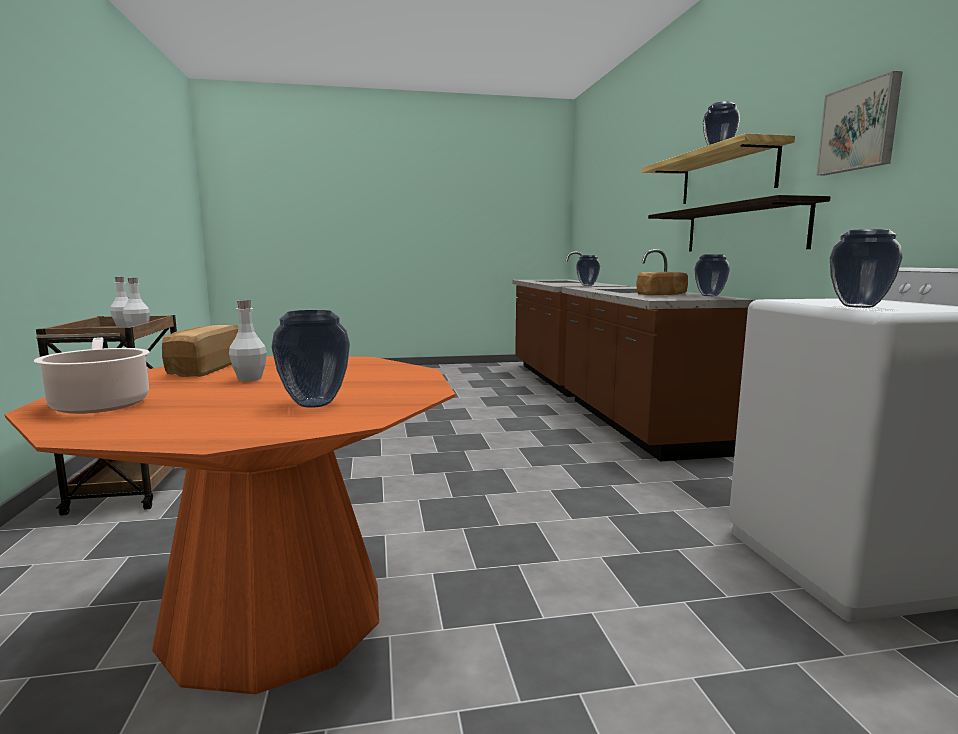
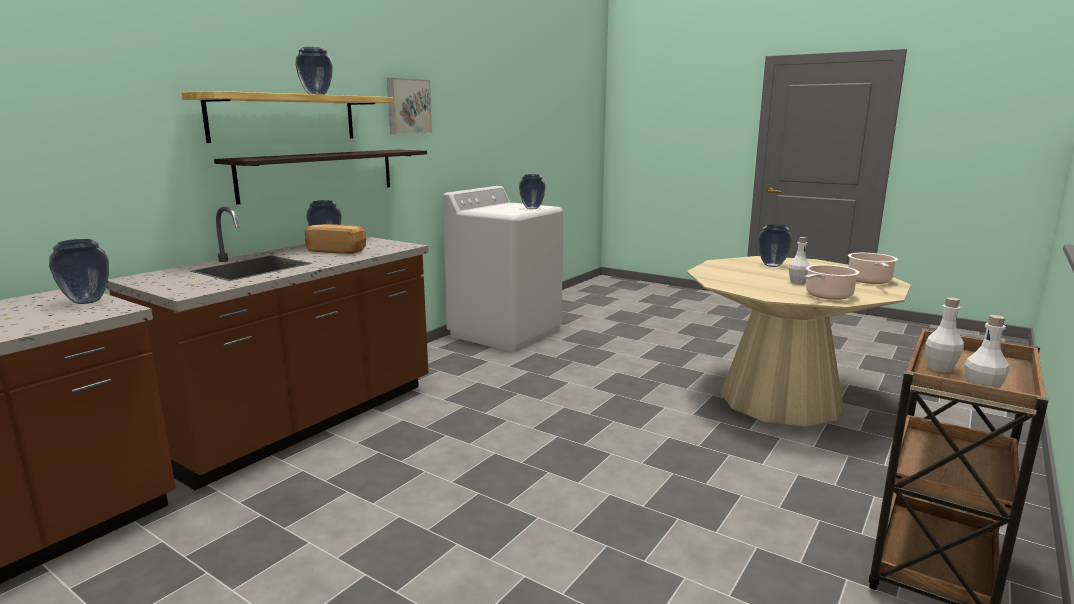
camera: 135 degrees left, 5 degrees up
orange dining table [5,356,455,694] -> beige dining table [687,256,911,427]
bread [162,325,238,377] -> cooking pot [804,265,860,300]

